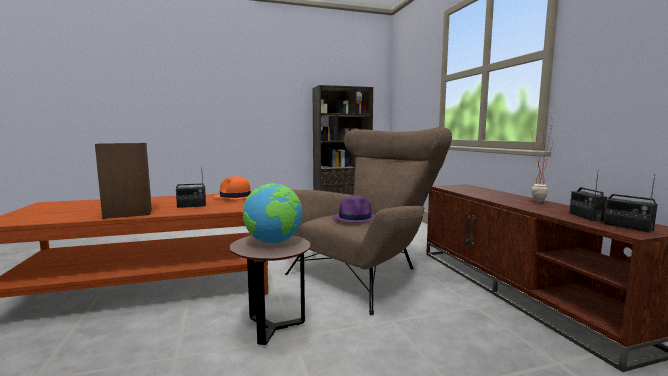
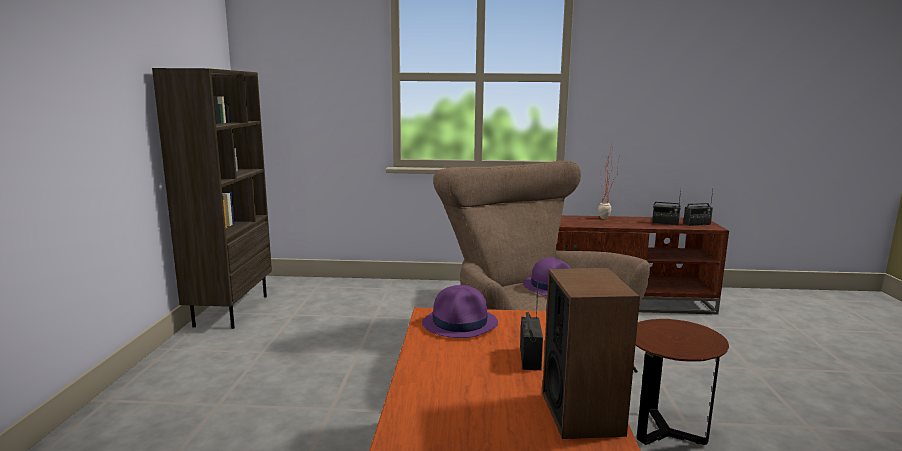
camera: 70 degrees left, 5 degrees up
orange hat [214,176,251,199] -> purple hat [422,285,498,338]
globe [243,184,302,244] -> none

